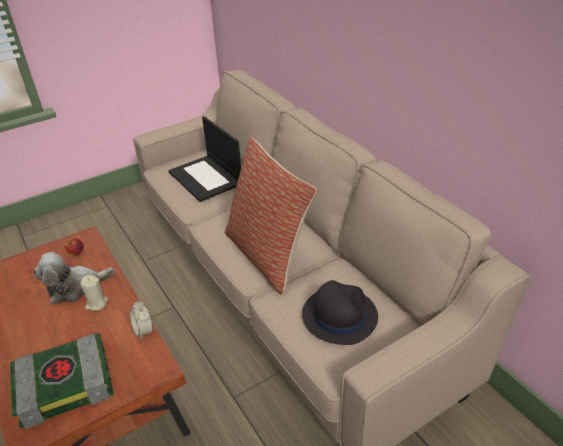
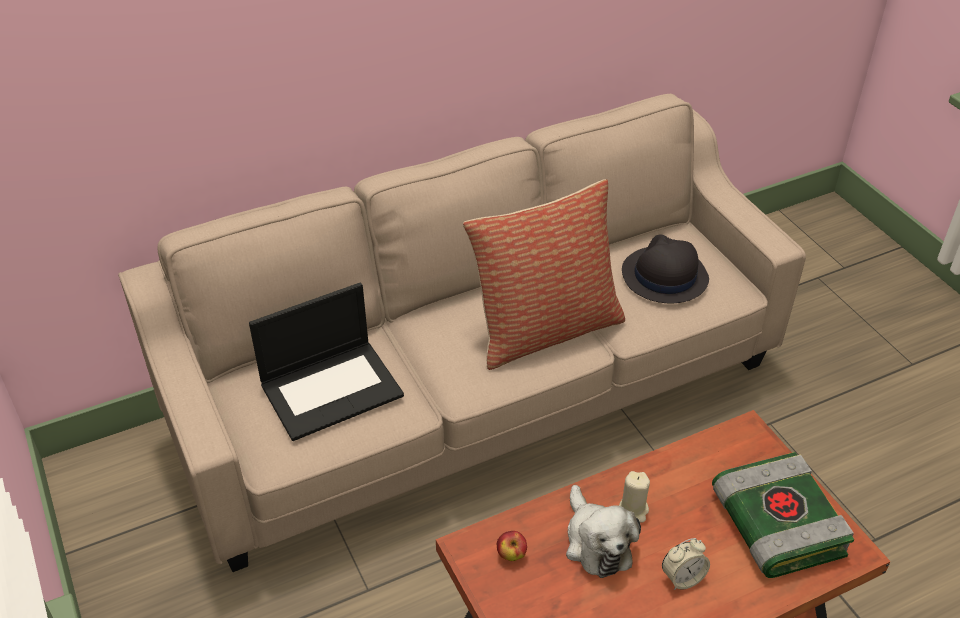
camera: 85 degrees left, 5 degrees up
alarm clock [129,300,153,339] -> alarm clock moved to [662,538,710,590]

